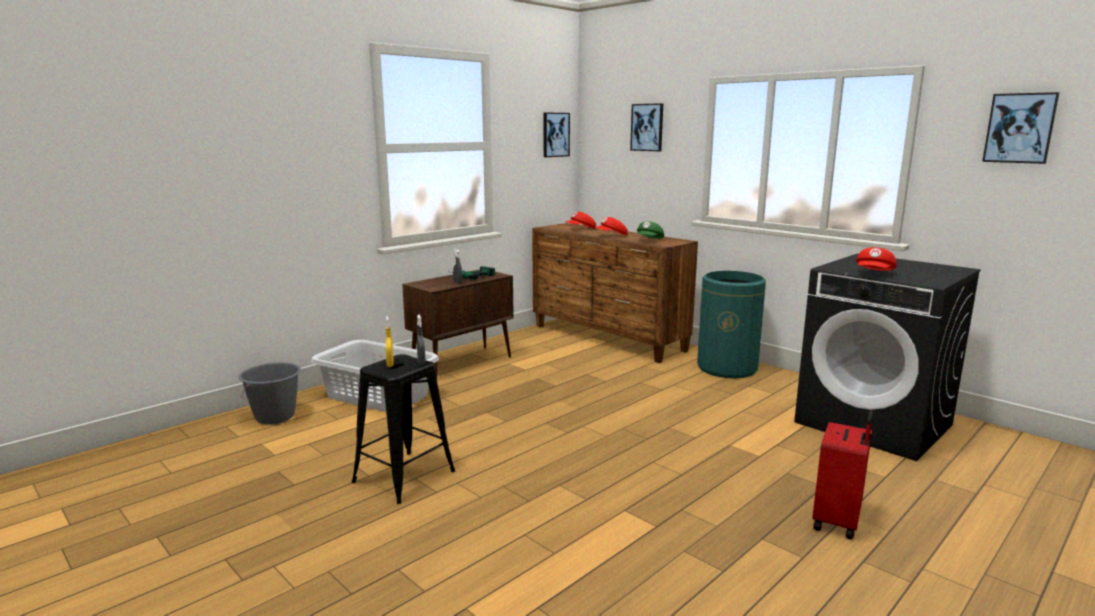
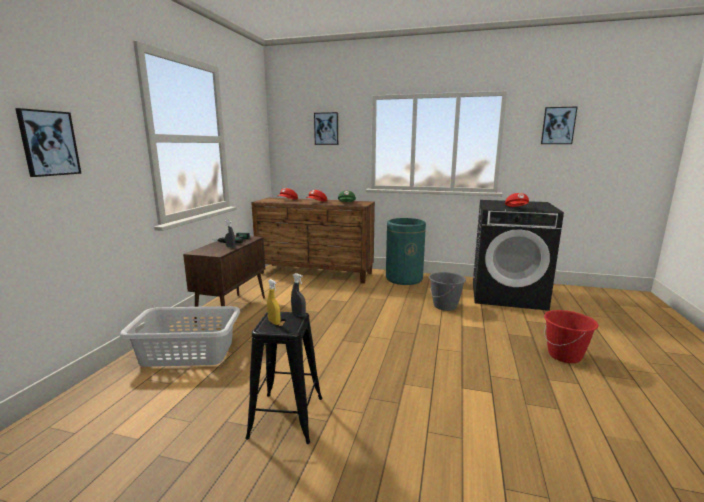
camera: 30 degrees left, 0 degrees up
grey bucket [238,362,301,425] -> grey bucket moved to [429,272,466,311]
picture [544,112,570,157] -> picture moved to [15,108,82,177]
red suitcase [812,411,873,539] -> red bucket [544,310,599,363]

